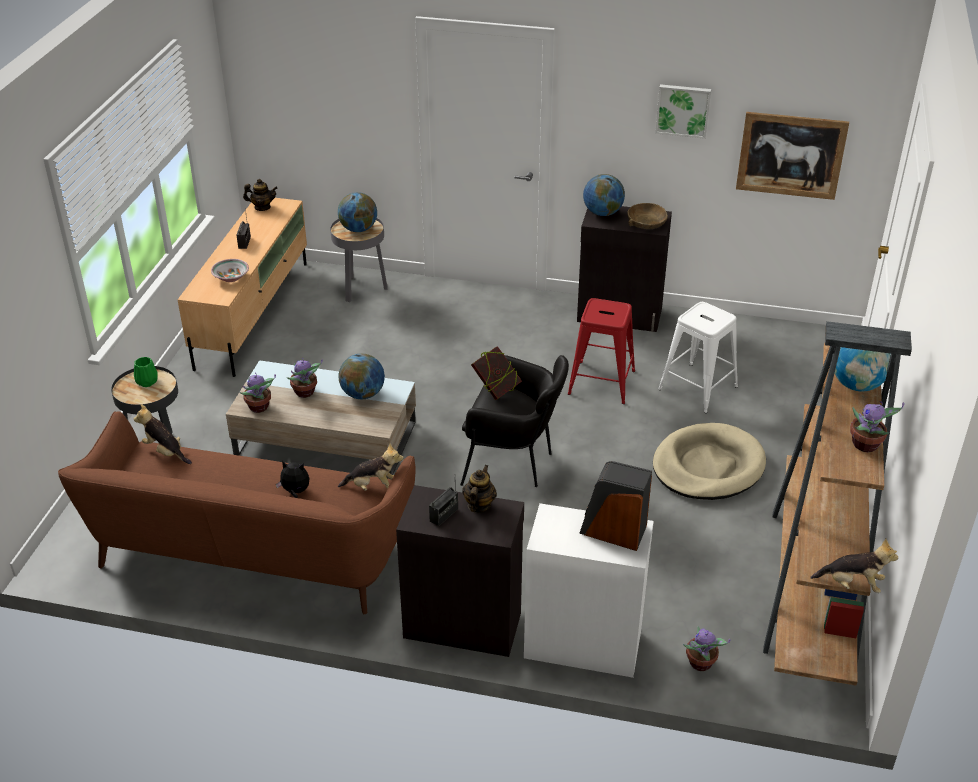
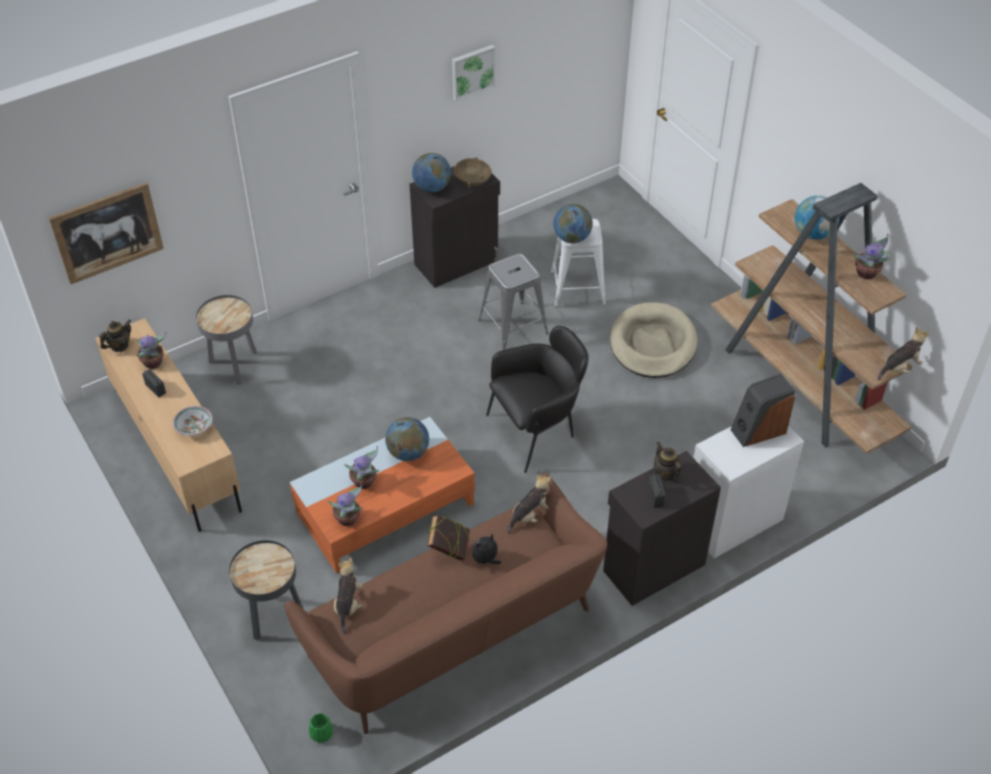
camera: 45 degrees left, 10 degrees up
green vase [134,357,158,387] -> green vase moved to [309,713,333,743]
plush toy [134,404,192,464] -> plush toy turned 105 degrees clockwise [334,557,363,634]
beige coffee table [226,360,416,479] -> orange coffee table [290,417,475,573]
globe [338,192,377,232] -> globe moved to [553,204,593,243]
book [471,346,522,400] -> book moved to [427,515,470,560]
red stool [568,298,635,404] -> grey stool [478,253,548,350]
potted plant [683,626,730,671] -> potted plant moved to [136,332,166,369]
picture [736,112,849,200] -> picture moved to [49,182,164,284]

